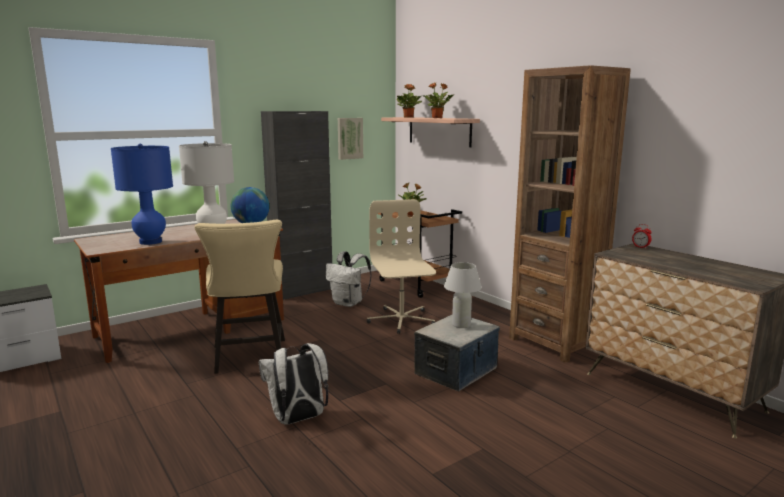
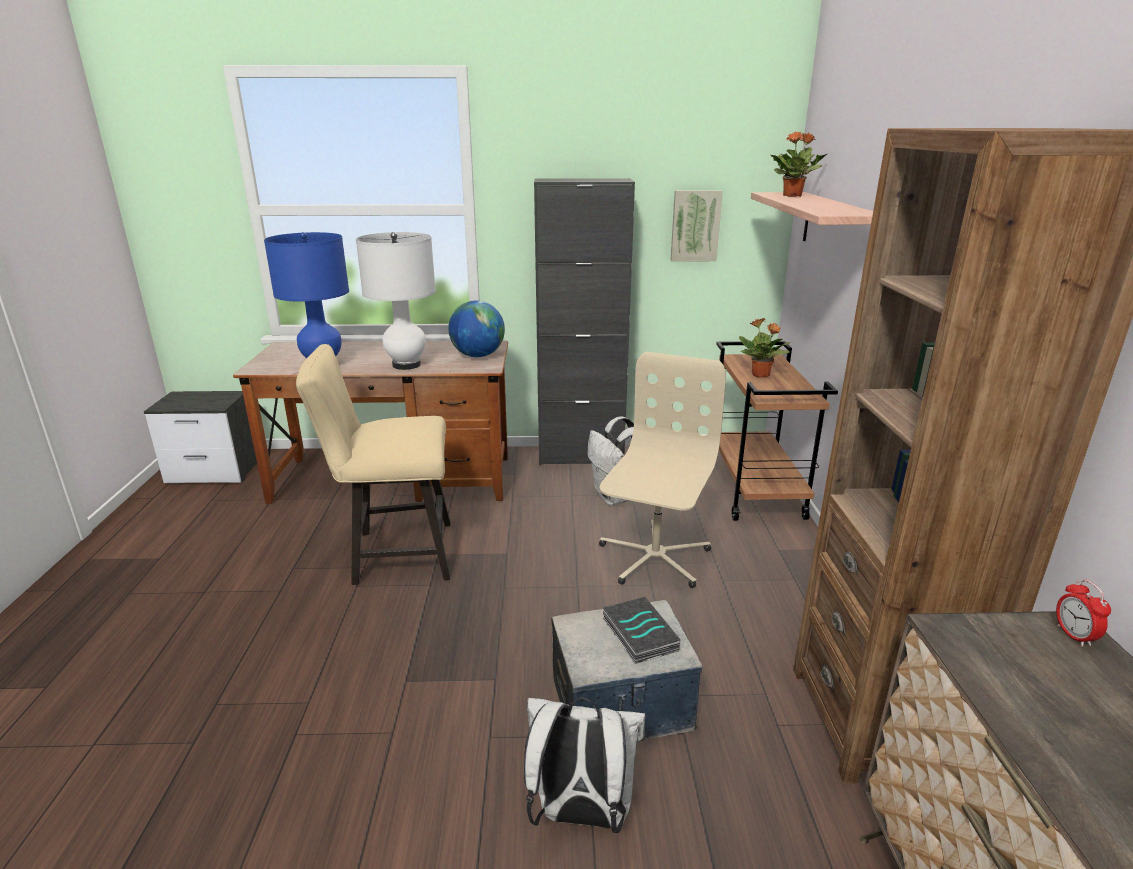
camera: 35 degrees right, 10 degrees up
beige chair [195,220,285,374] -> beige chair turned 60 degrees clockwise [296,344,451,585]
white backpack [259,343,328,425] -> white backpack moved to [524,697,645,833]
potted plant [422,82,454,118] -> none
white table lamp [444,262,482,328] -> book [603,597,681,664]

